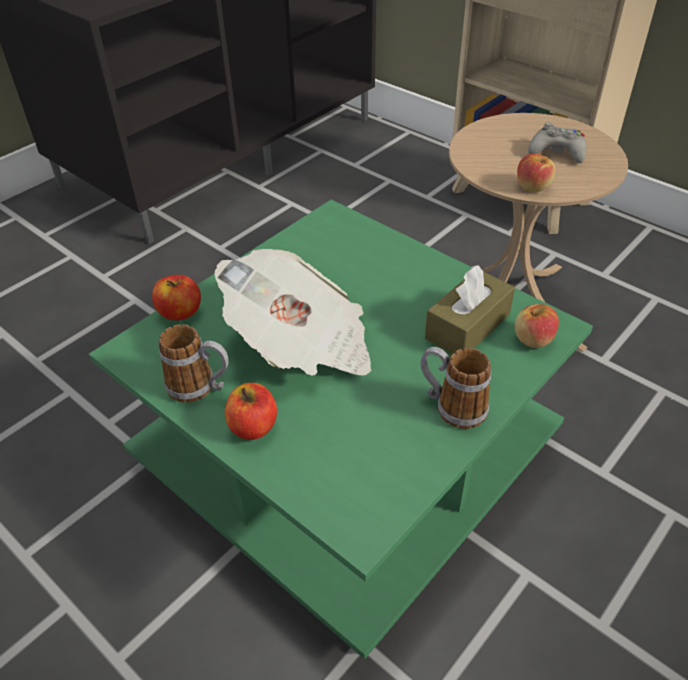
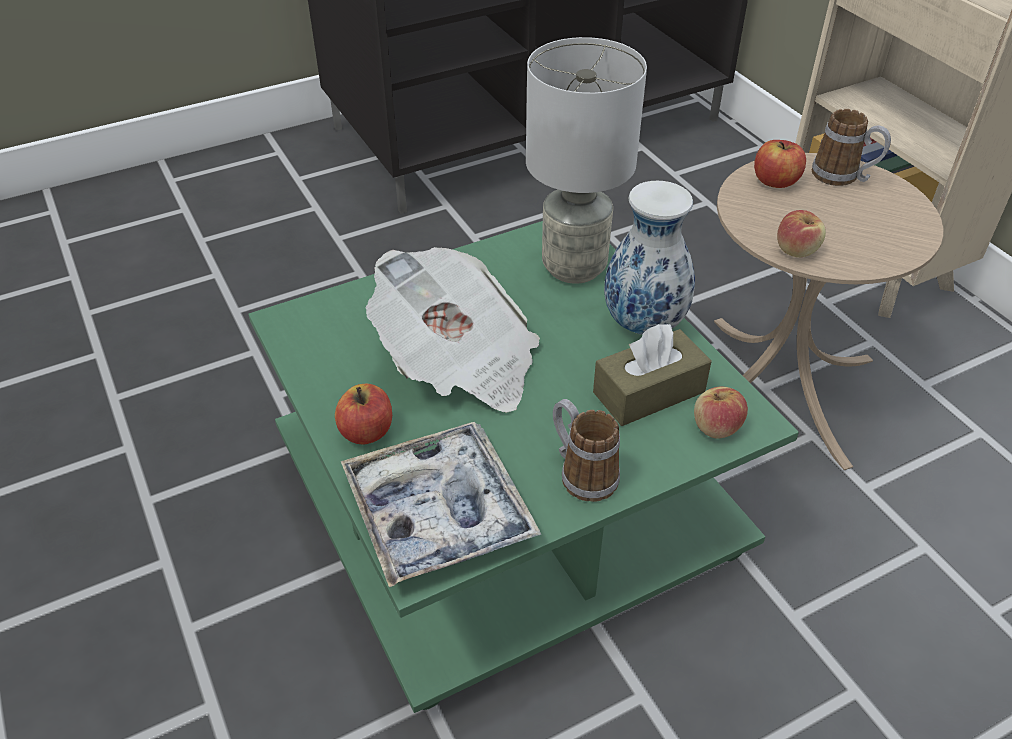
camera: 20 degrees right, 0 degrees up
apple [152,275,201,320] -> apple moved to [754,140,806,188]
mug [159,324,229,402] -> mug moved to [812,109,891,186]
grey game controller [528,122,586,163] -> none
none -> tray [341,422,541,588]
none -> grey table lamp [526,37,647,284]
none -> vase [604,181,695,335]

